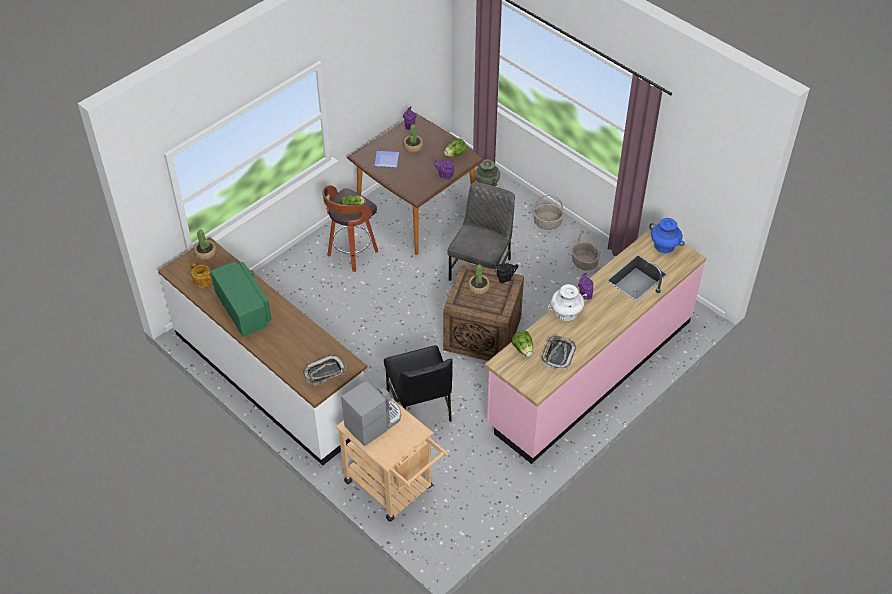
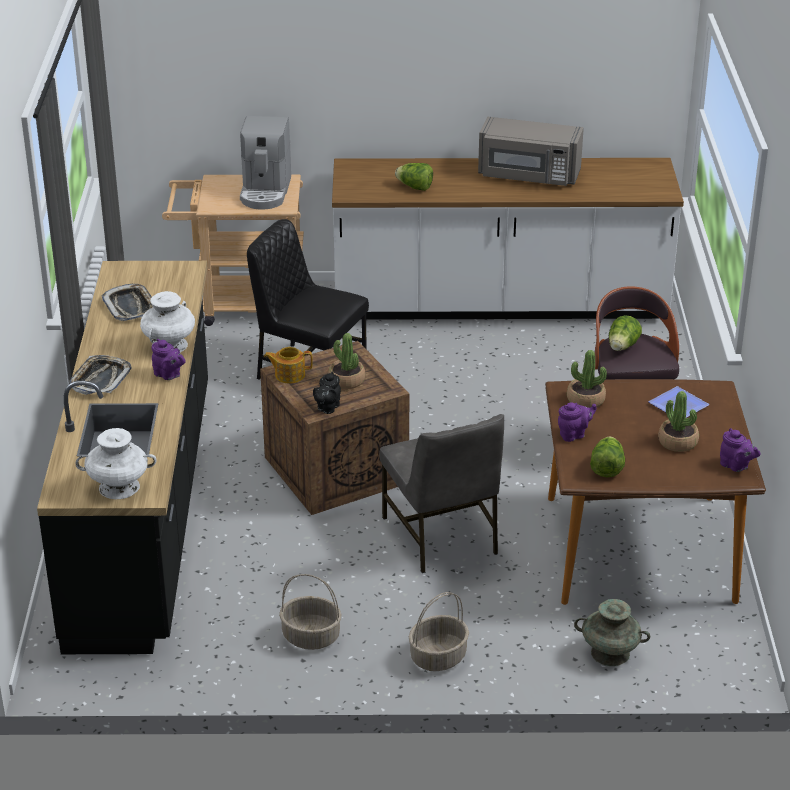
camera: 135 degrees right, 15 degrees down
teapot [191,262,212,288] -> teapot moved to [264,347,313,384]
potted plant [194,229,216,260] -> potted plant moved to [567,350,607,408]
green microwave [211,261,272,337] -> grey microwave [478,117,584,186]
tray [303,355,346,386] -> tray moved to [69,355,132,395]
pink counter [485,225,706,464] -> black counter [37,261,208,654]
lettuce [512,330,533,357] -> lettuce moved to [395,163,433,191]
blue vase [649,218,685,253] -> white vase [75,428,157,499]

